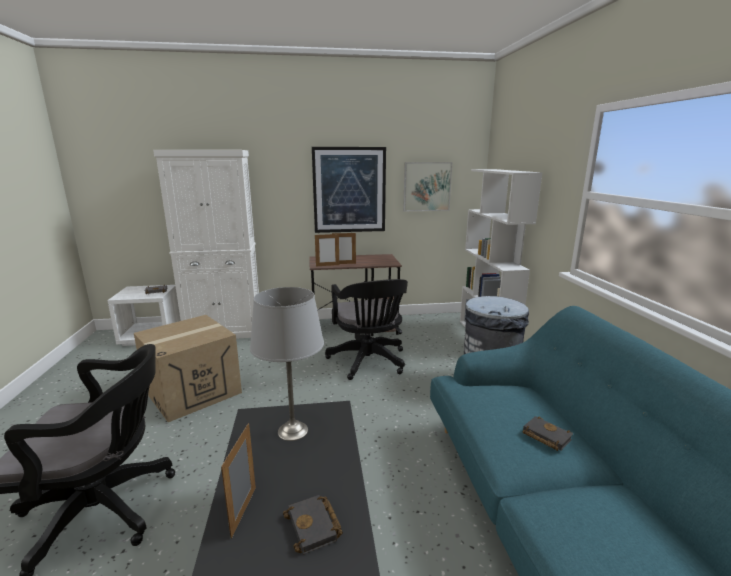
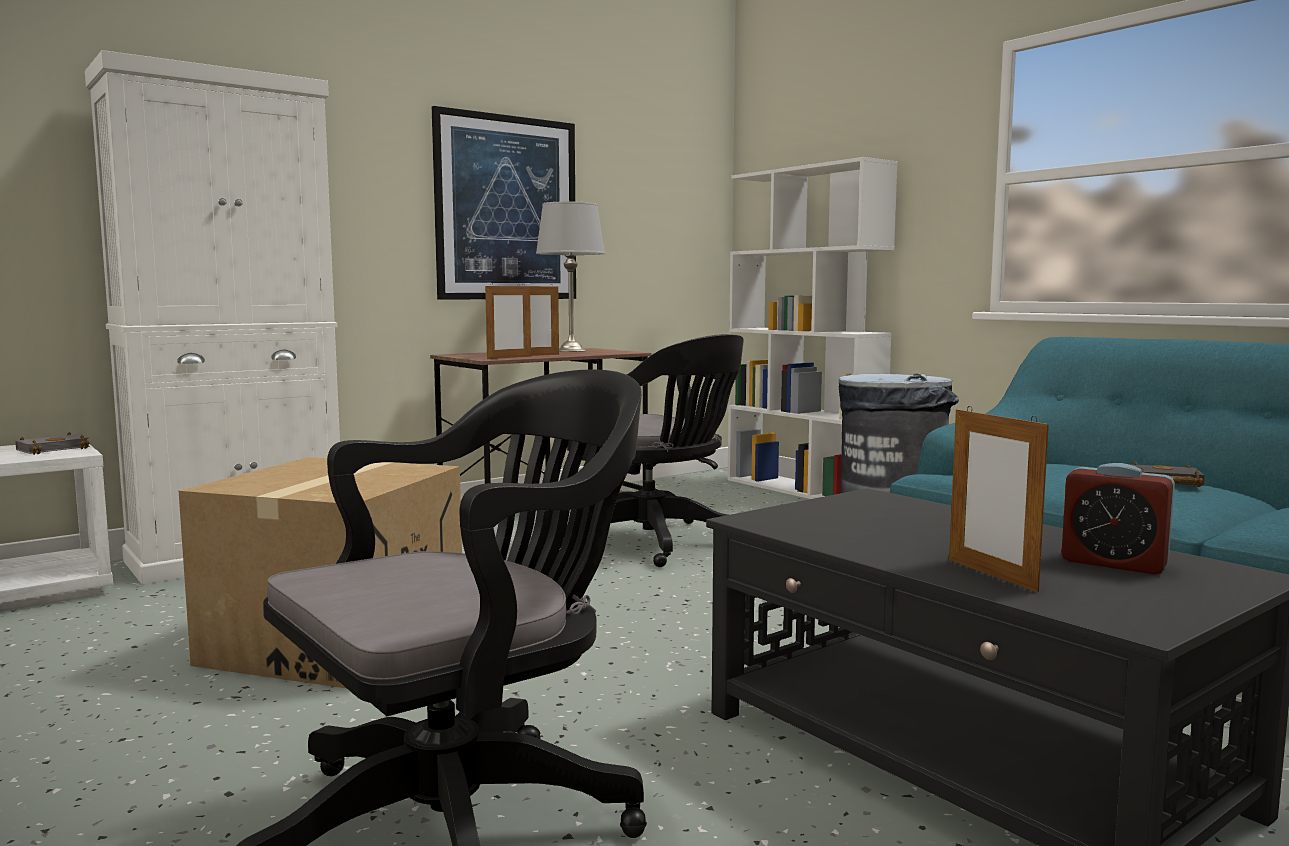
camera: 30 degrees left, 10 degrees down
grey table lamp [250,287,324,441] -> grey table lamp moved to [536,201,605,352]
black book [283,495,343,555] -> alarm clock [1061,463,1175,575]
picture [403,162,452,211] -> none

